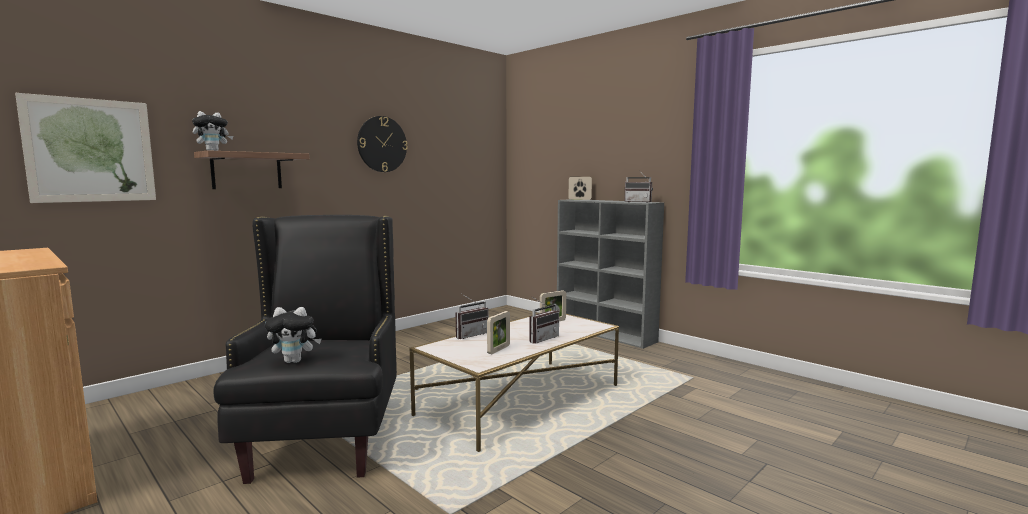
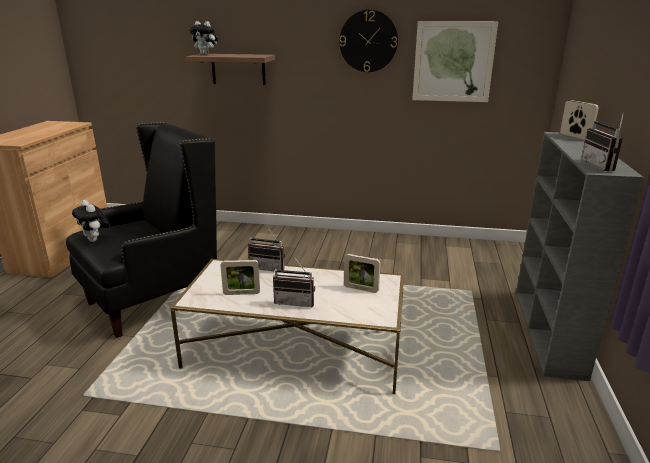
camera: 55 degrees right, 15 degrees up
picture [15,93,156,203] -> picture moved to [412,21,498,102]

